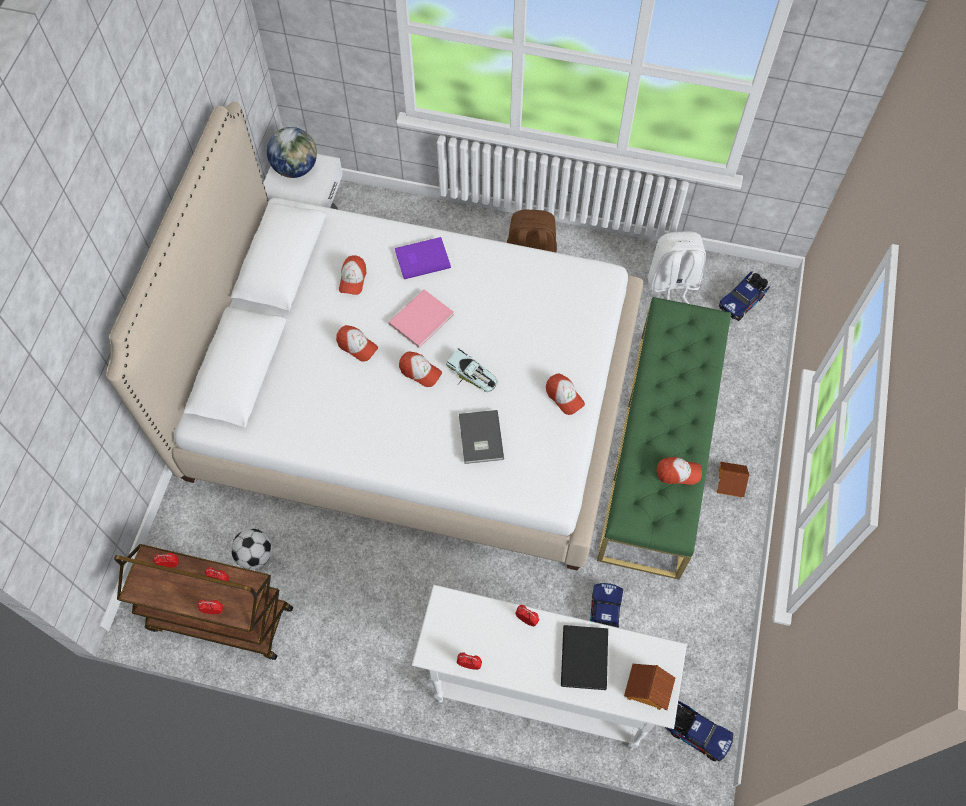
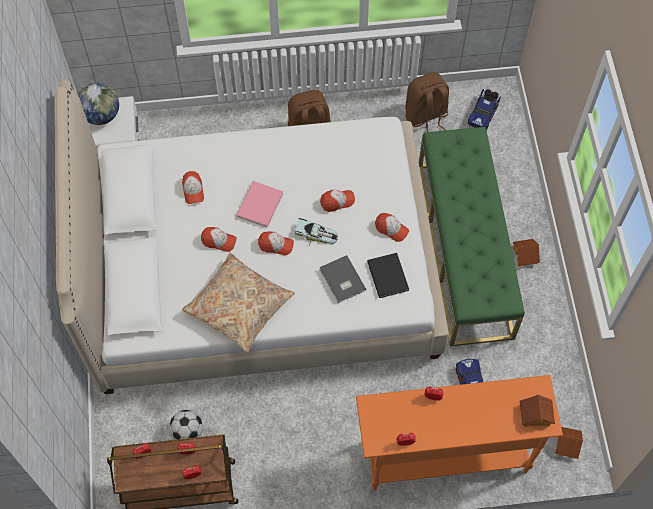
camera: 20 degrees left, 0 degrees up
purple book [395,237,451,279] -> none
white console table [412,585,687,750] -> orange console table [356,375,563,490]
black book [561,625,608,690] -> black book moved to [367,253,409,298]
white backpack [648,231,706,304] -> brown backpack [405,72,449,132]
cap [657,457,702,485] -> cap moved to [320,190,355,212]
toy truck [665,701,733,762] -> toy house [555,427,583,459]
none -> beige pillow [182,253,295,353]

